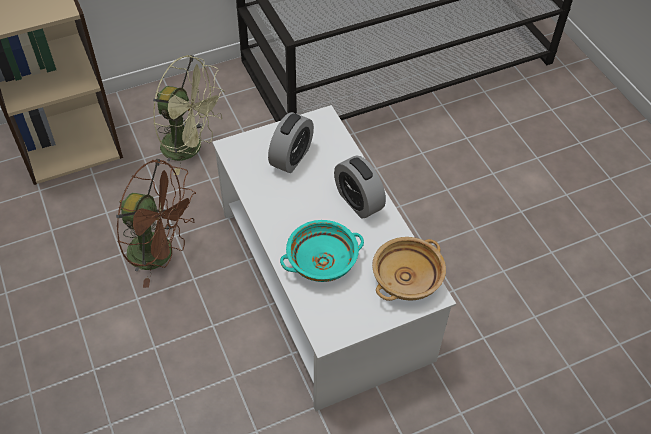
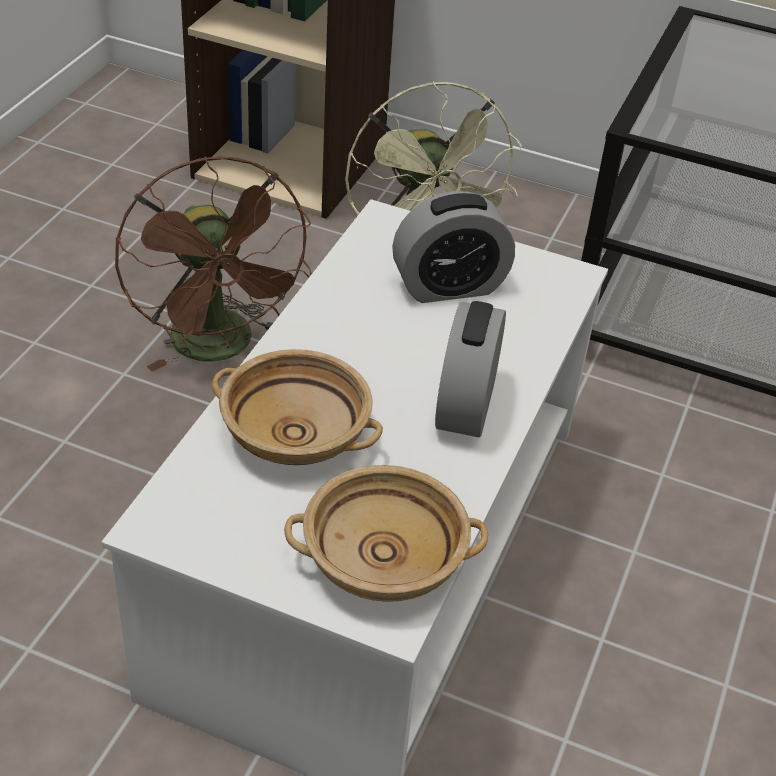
camera: 45 degrees right, 10 degrees down
turquoise bowl [280,220,364,282] -> beige bowl [212,349,383,465]

